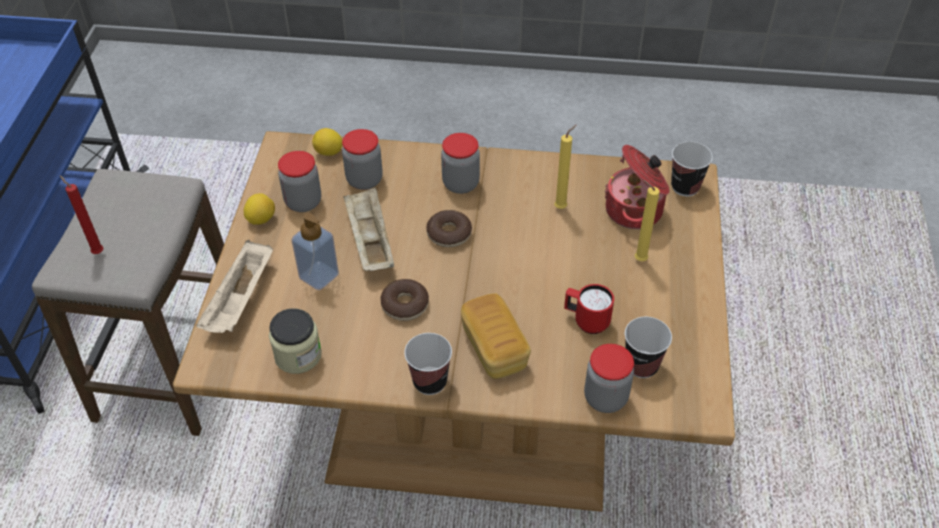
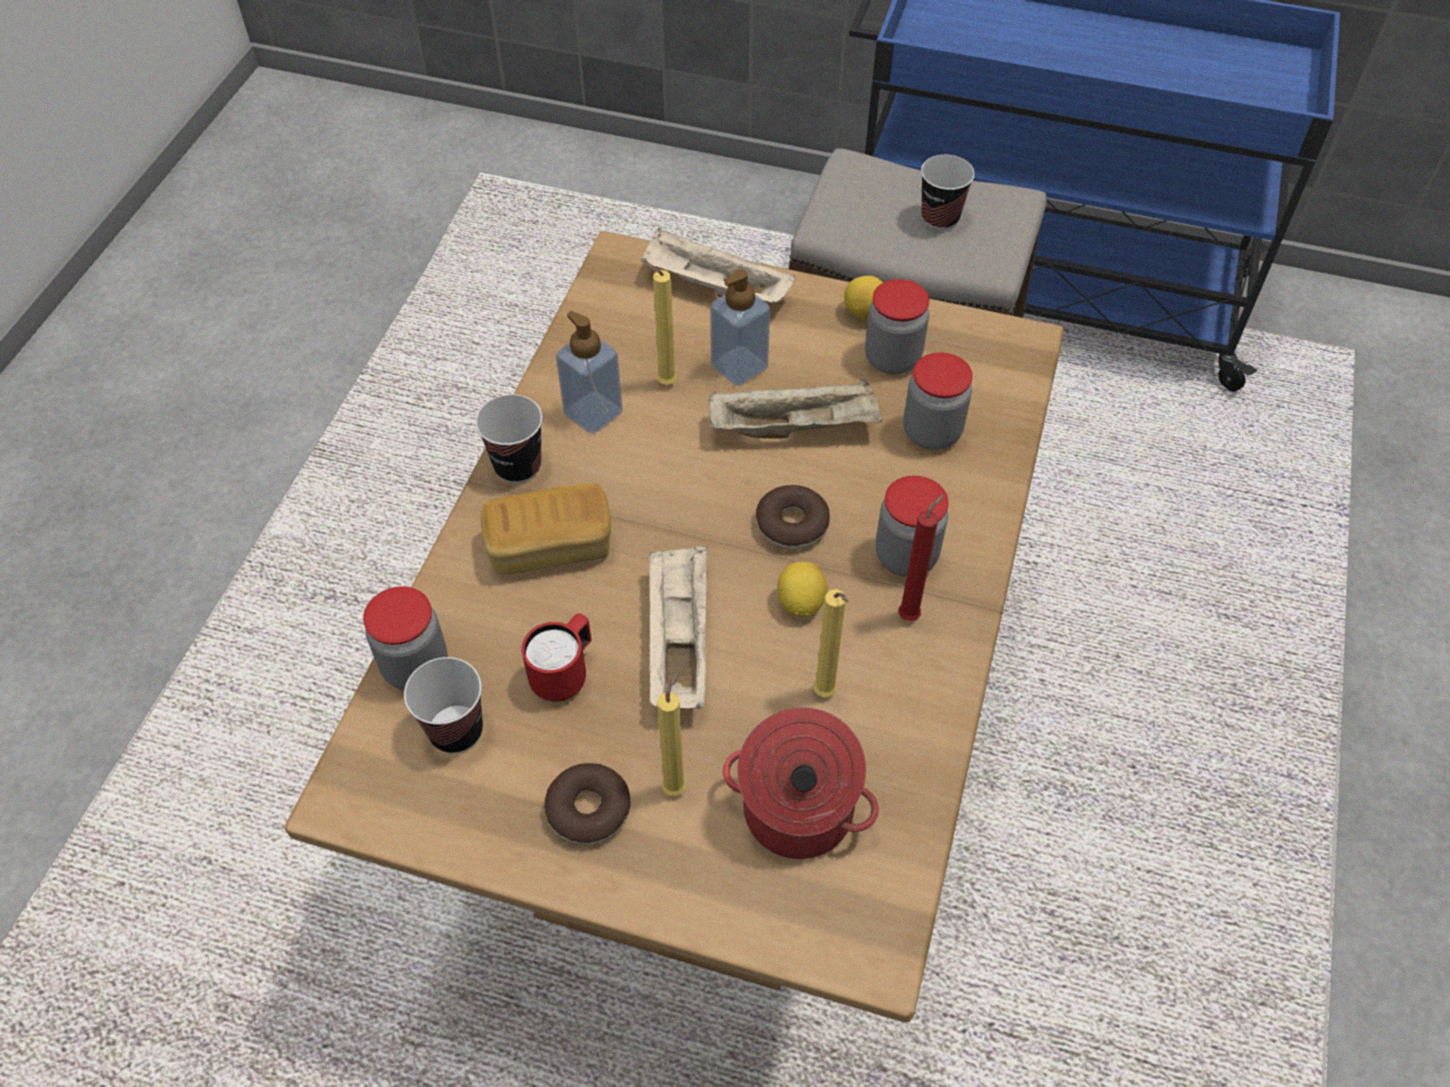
camera: 100 degrees right, 5 degrees up
red candle [60,175,103,254] -> red candle moved to [898,494,944,621]
jar [269,308,322,374] -> none
lemon [312,128,343,156] -> lemon moved to [777,562,828,617]
donut [380,279,429,321] -> donut moved to [544,763,630,845]
cup [671,142,713,196] -> cup moved to [921,155,975,230]
none -> soap dispenser [556,311,623,434]
none -> yellow candle [643,263,677,385]
none -> beige tray [648,545,708,709]

